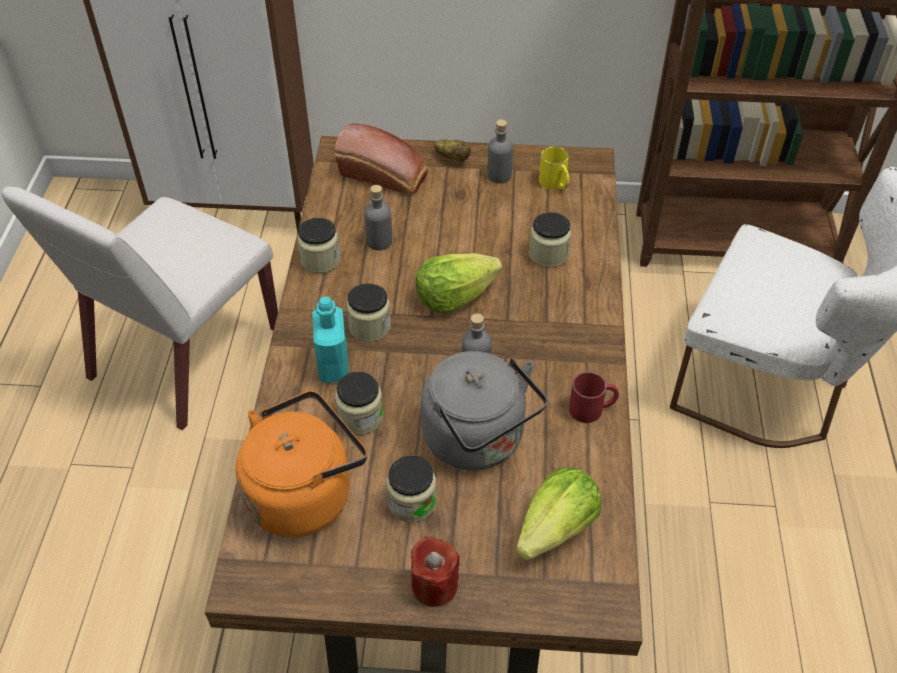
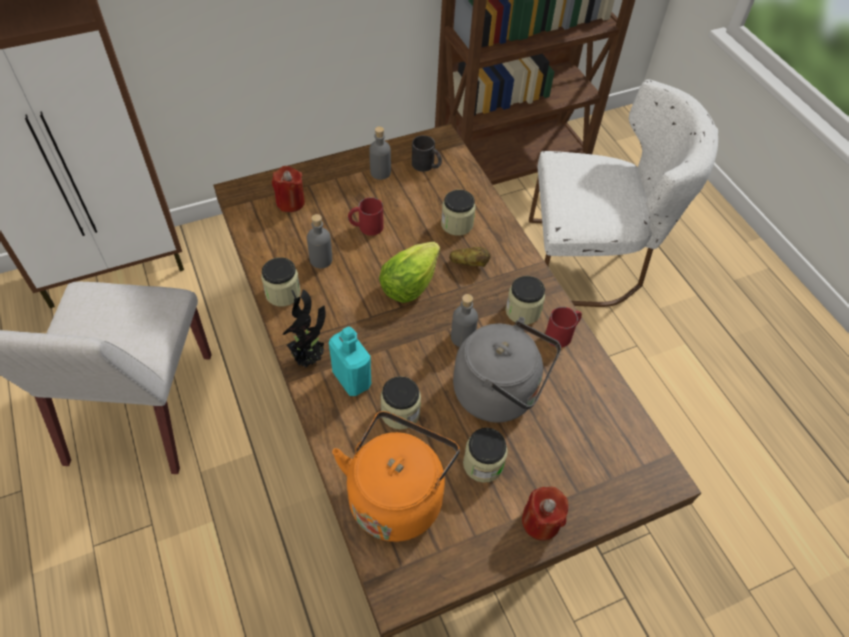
camera: 30 degrees left, 5 degrees up
bread [335,123,428,195] -> red candle [272,166,305,212]
jar [347,283,391,342] -> jar moved to [506,276,545,325]
potato [434,140,471,163] -> potato moved to [449,247,491,267]
lettuce [516,467,601,560] -> none
yellow mug [539,146,569,190] -> black mug [412,135,442,172]
none -> potted plant [282,289,326,367]
none -> red mug [348,197,383,236]

